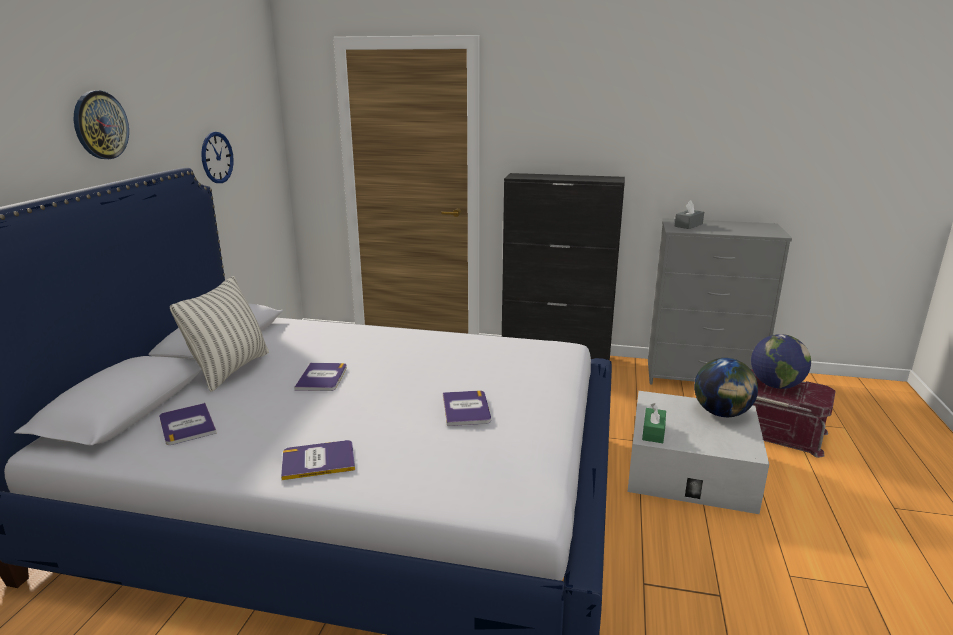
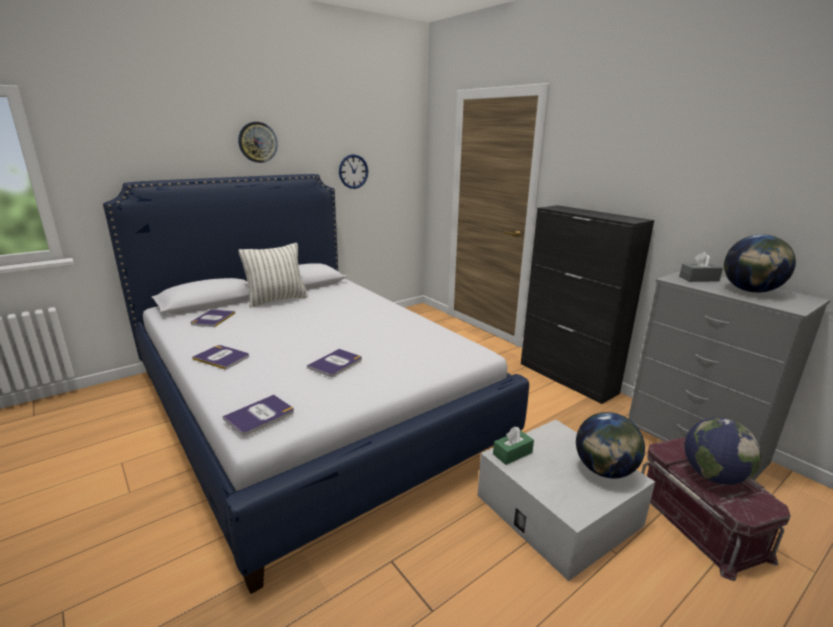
camera: 40 degrees right, 0 degrees up
book [294,363,347,391] -> book moved to [222,395,294,436]
none -> globe [724,234,796,293]

